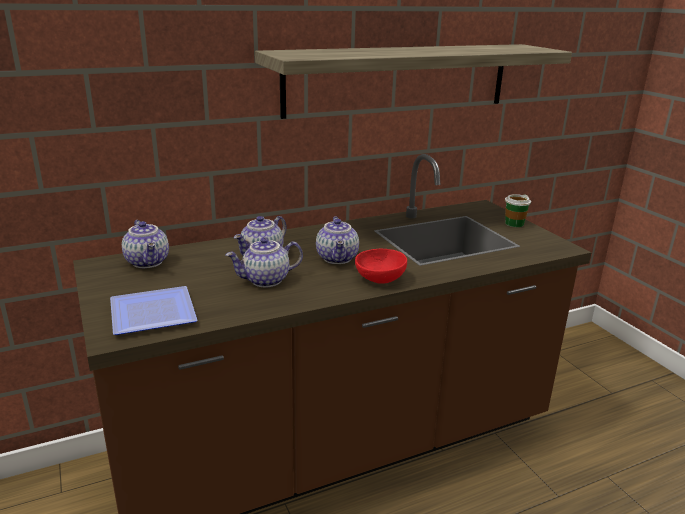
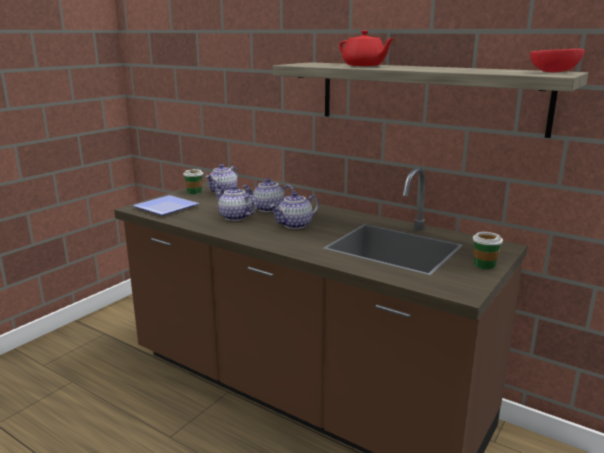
camera: 60 degrees right, 5 degrees down
red bowl [355,248,407,284] -> red bowl moved to [530,49,585,72]
none -> cup [183,169,203,194]
none -> red teapot [339,30,395,66]

